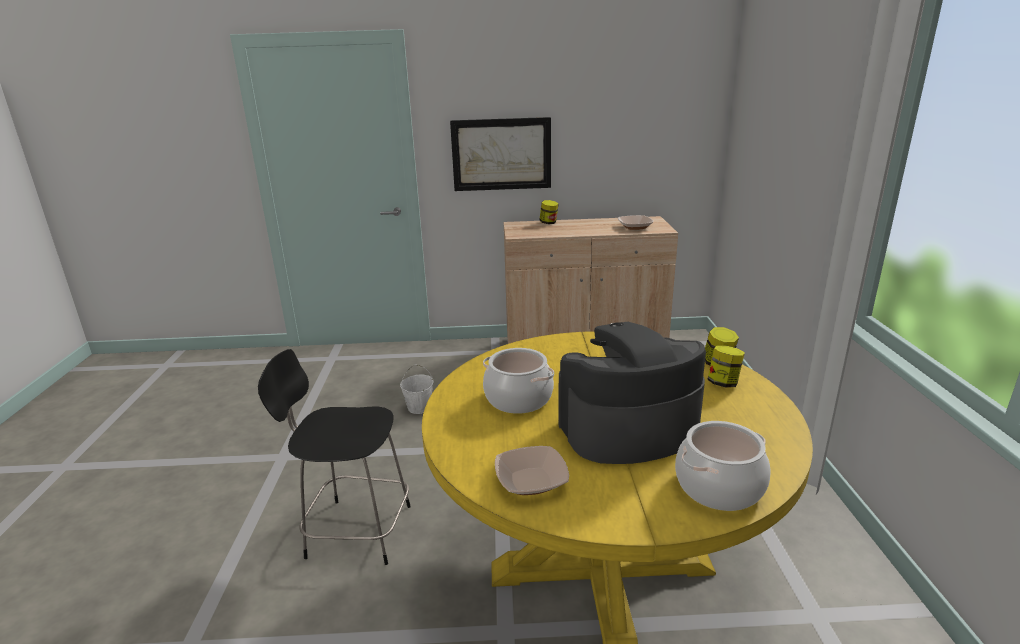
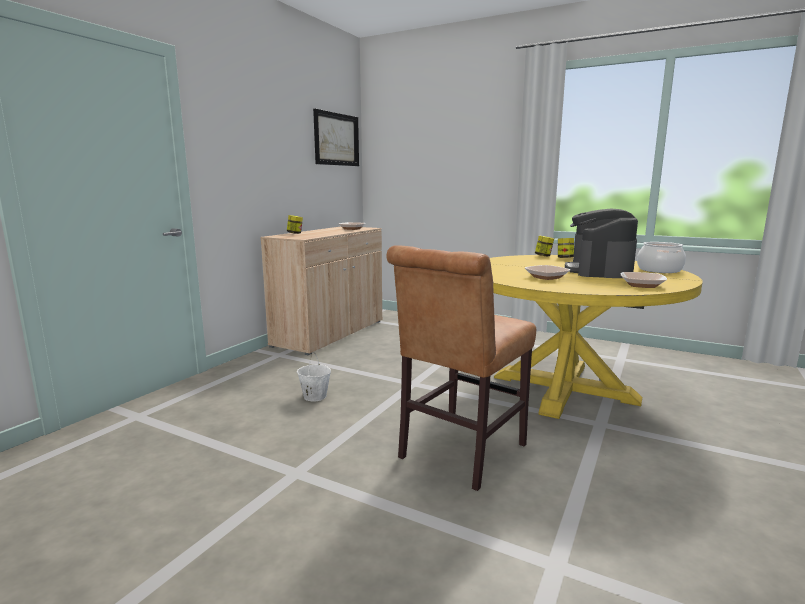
camera: 60 degrees left, 10 degrees down
black stool [258,349,411,565] -> brown chair [386,245,536,491]
picture [450,117,551,191] -> picture moved to [313,109,359,166]
cooking pot [483,348,554,414] -> bowl [525,265,570,280]

